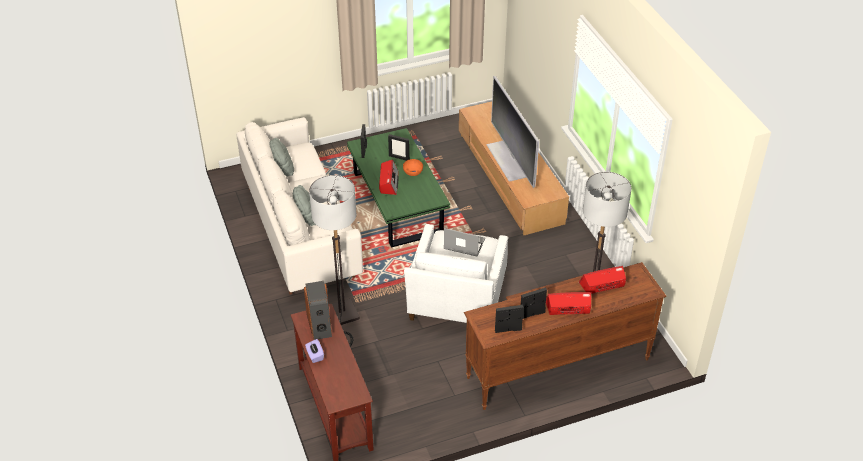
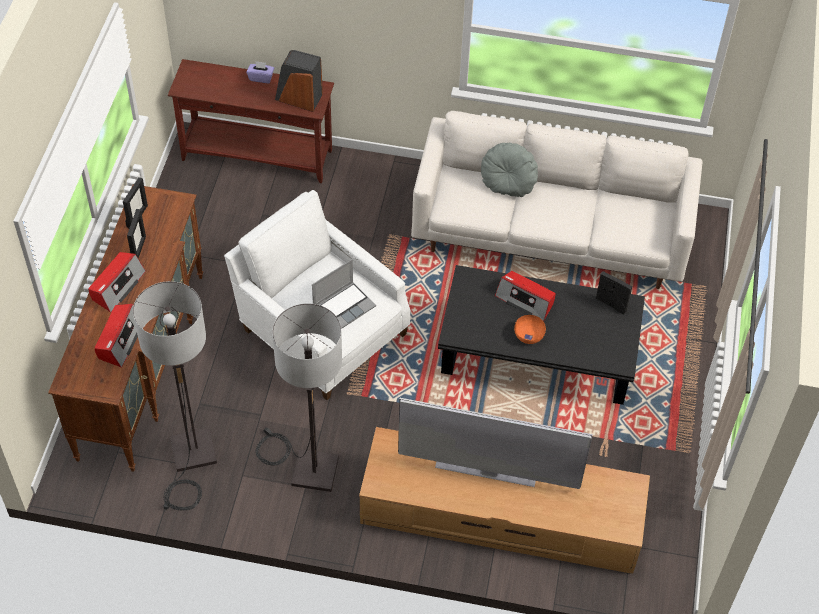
camera: 120 degrees right, 10 degrees up
grey pillow [269,138,294,176] -> none
floor lamp [309,175,360,346] -> floor lamp moved to [255,303,342,492]
green coffee table [347,128,450,248] -> black coffee table [438,265,645,405]
picture frame [388,134,410,161] -> none

